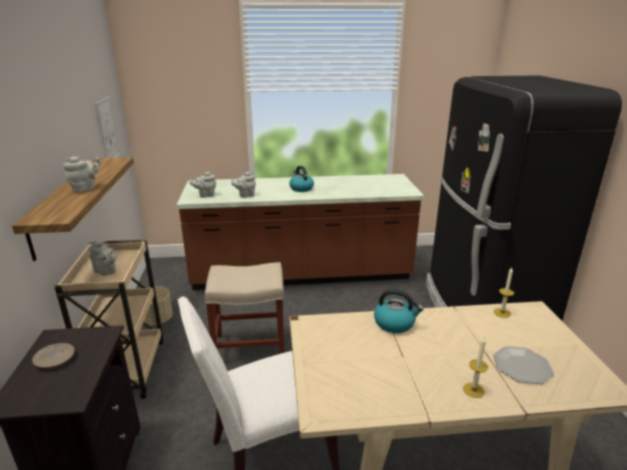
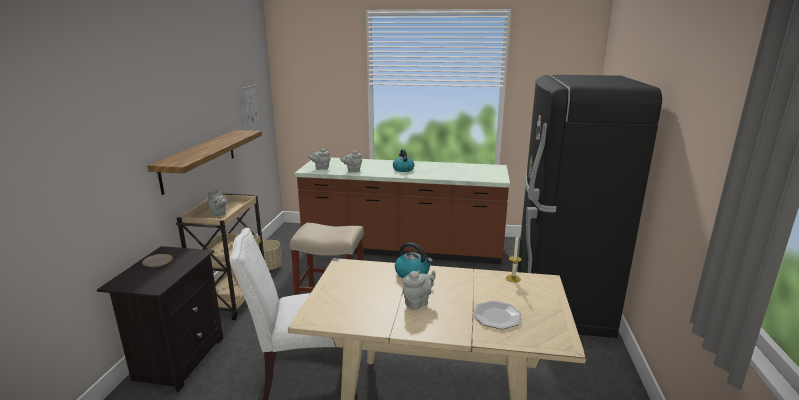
camera: 15 degrees right, 5 degrees down
grey teapot [63,156,101,193] -> grey teapot moved to [403,270,436,310]
candle [463,336,488,398] -> none

